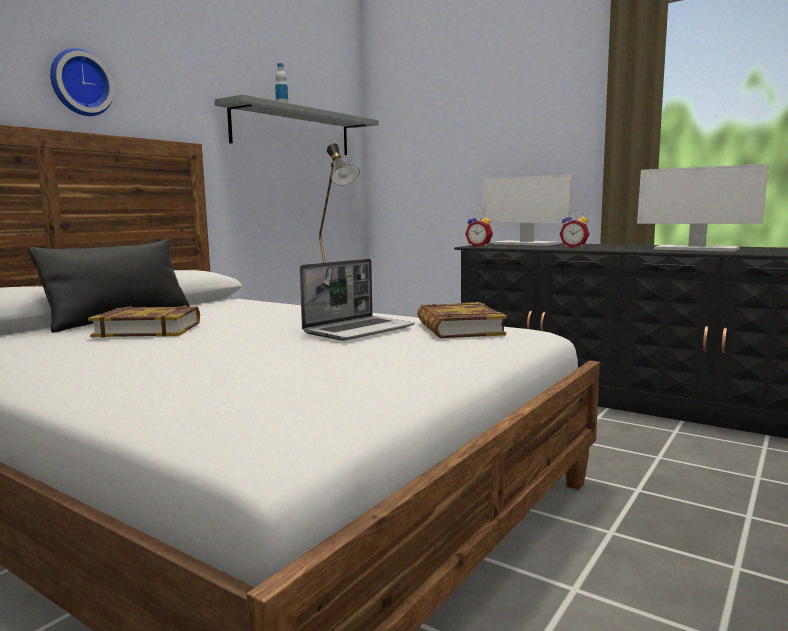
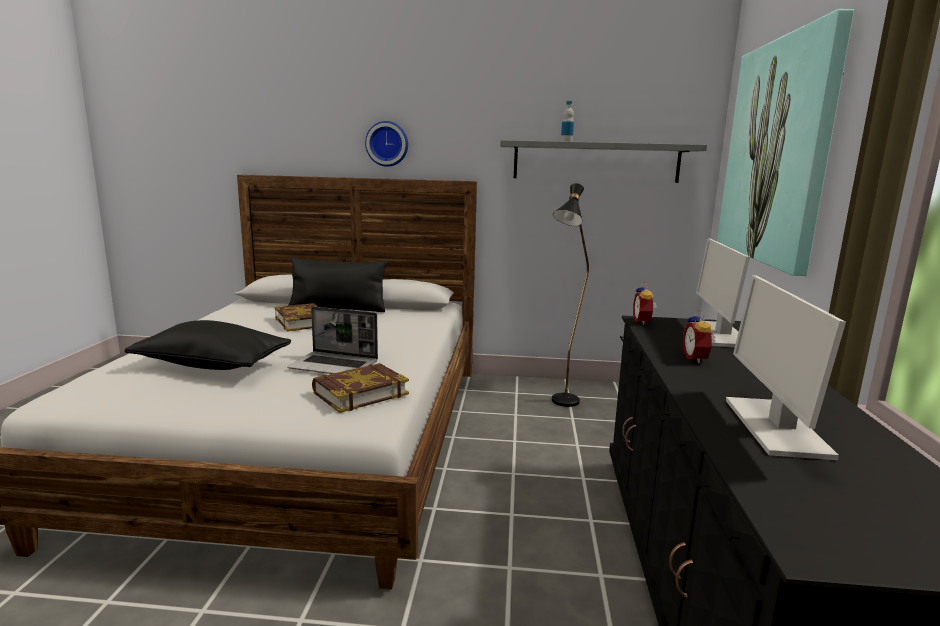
camera: 60 degrees right, 5 degrees up
none -> black pillow [124,320,291,370]
none -> picture [717,9,854,276]

